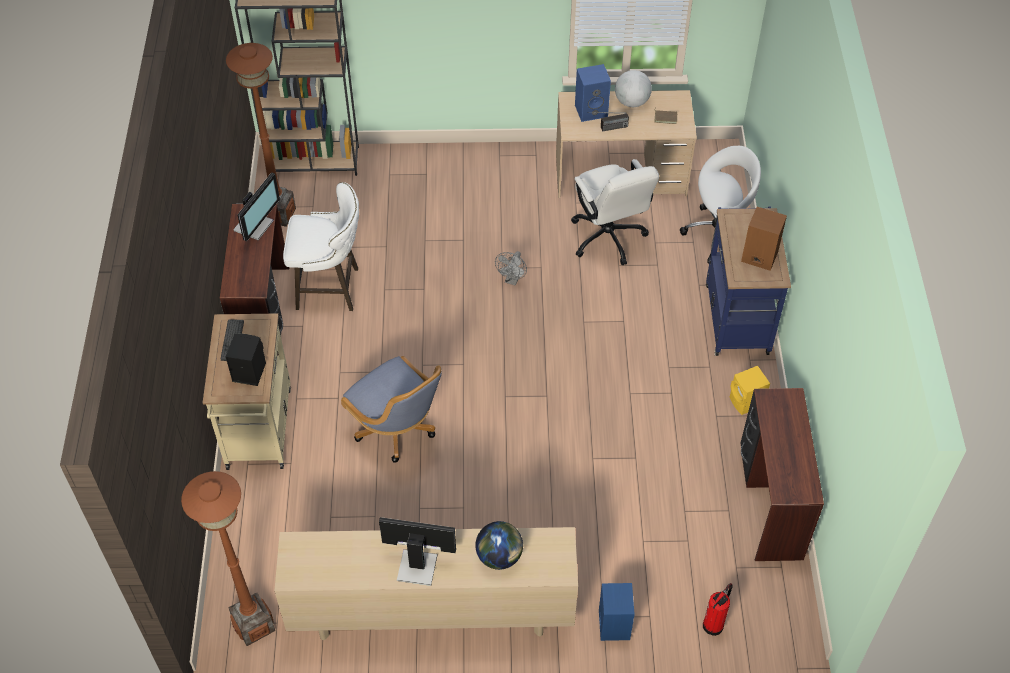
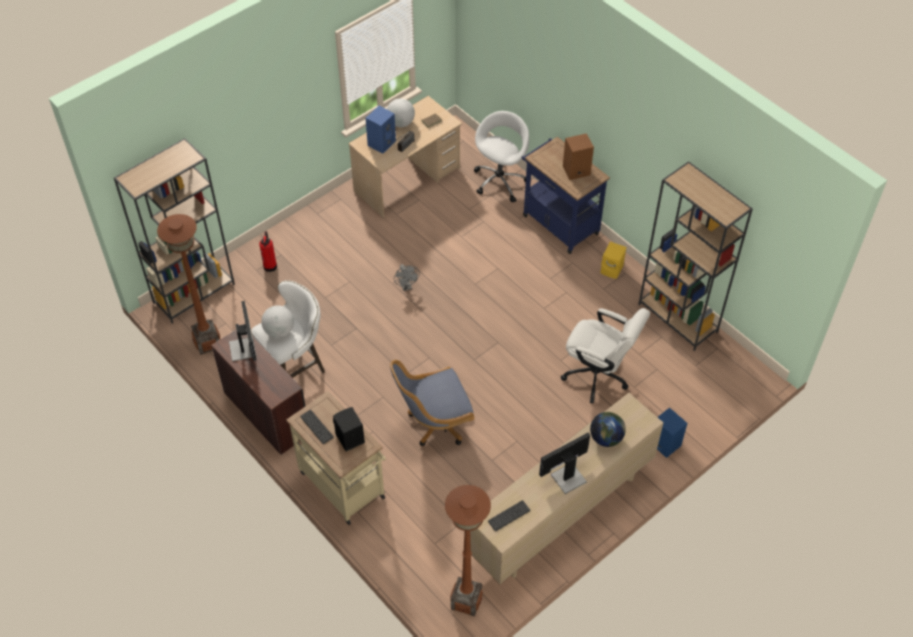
camera: 40 degrees left, 0 degrees up
blue office chair [341,356,442,462] -> blue office chair turned 150 degrees clockwise [390,360,474,446]
white office chair [571,159,659,265] -> white office chair moved to [561,308,650,404]
fire extinguisher [703,583,733,636] -> fire extinguisher moved to [259,231,277,272]
brown desk [740,388,824,561] -> bookcase [638,161,753,351]
none -> globe [261,305,294,338]
none -> keyboard [488,500,530,531]

